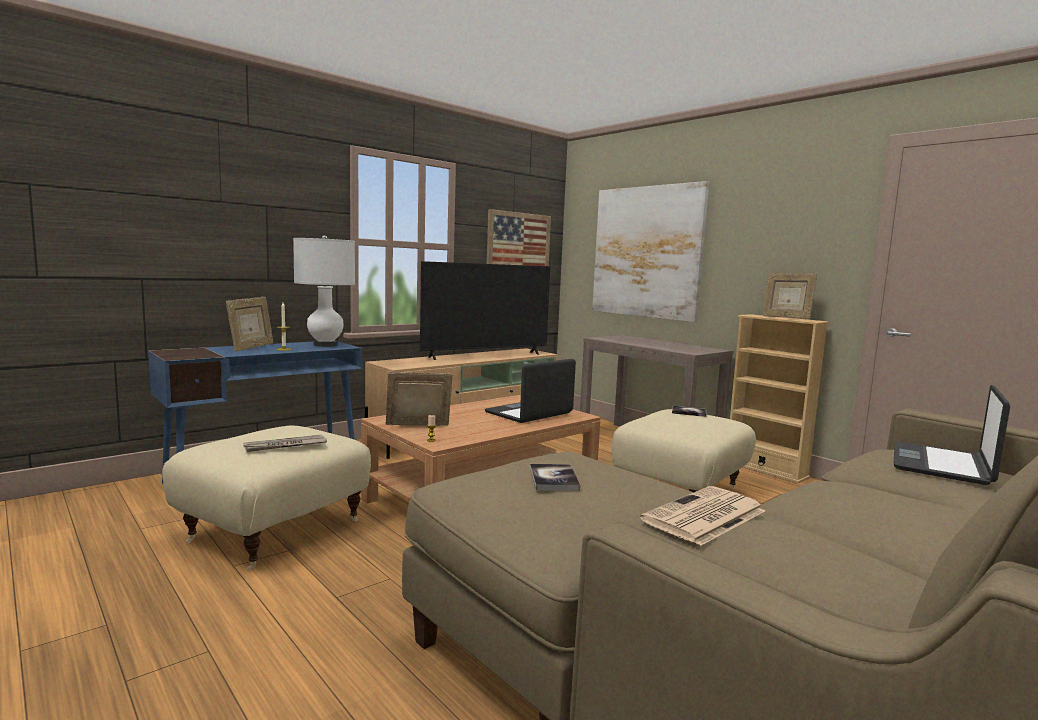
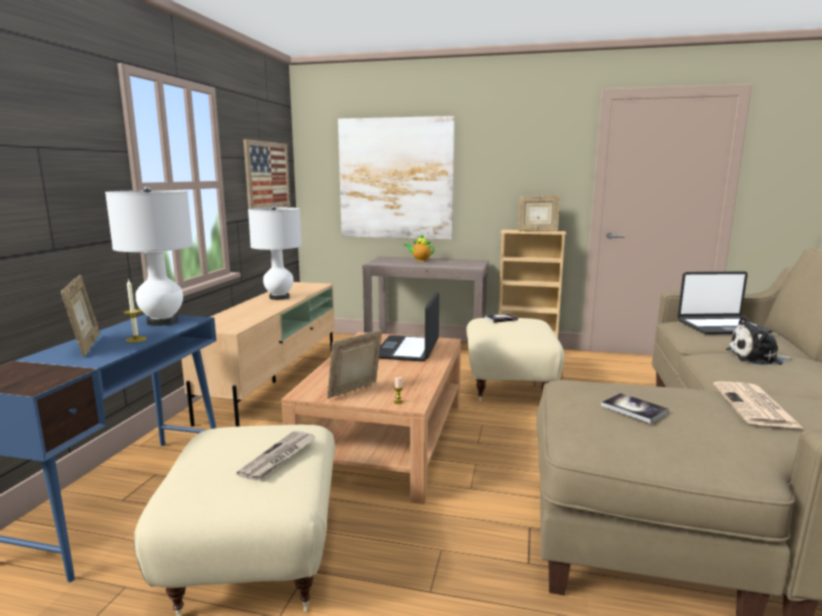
camera: 35 degrees left, 5 degrees up
television [420,261,550,360] -> white table lamp [248,205,302,300]
laptop [893,385,1010,485] -> laptop turned 90 degrees counterclockwise [677,271,772,335]
none -> teapot [404,234,434,261]
none -> plush toy [726,316,793,365]

